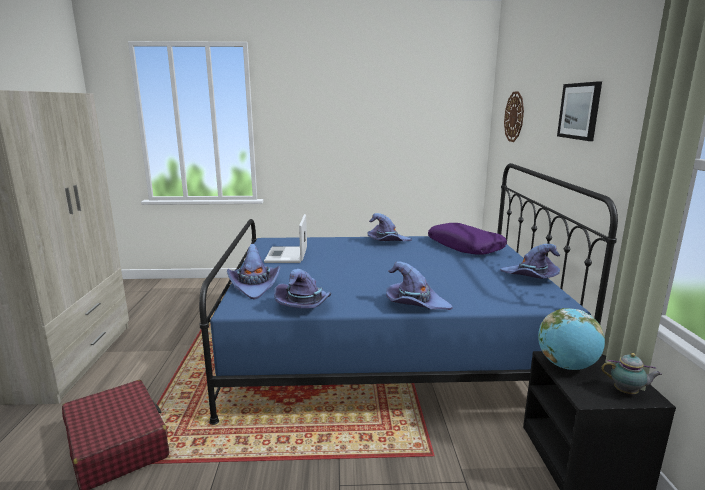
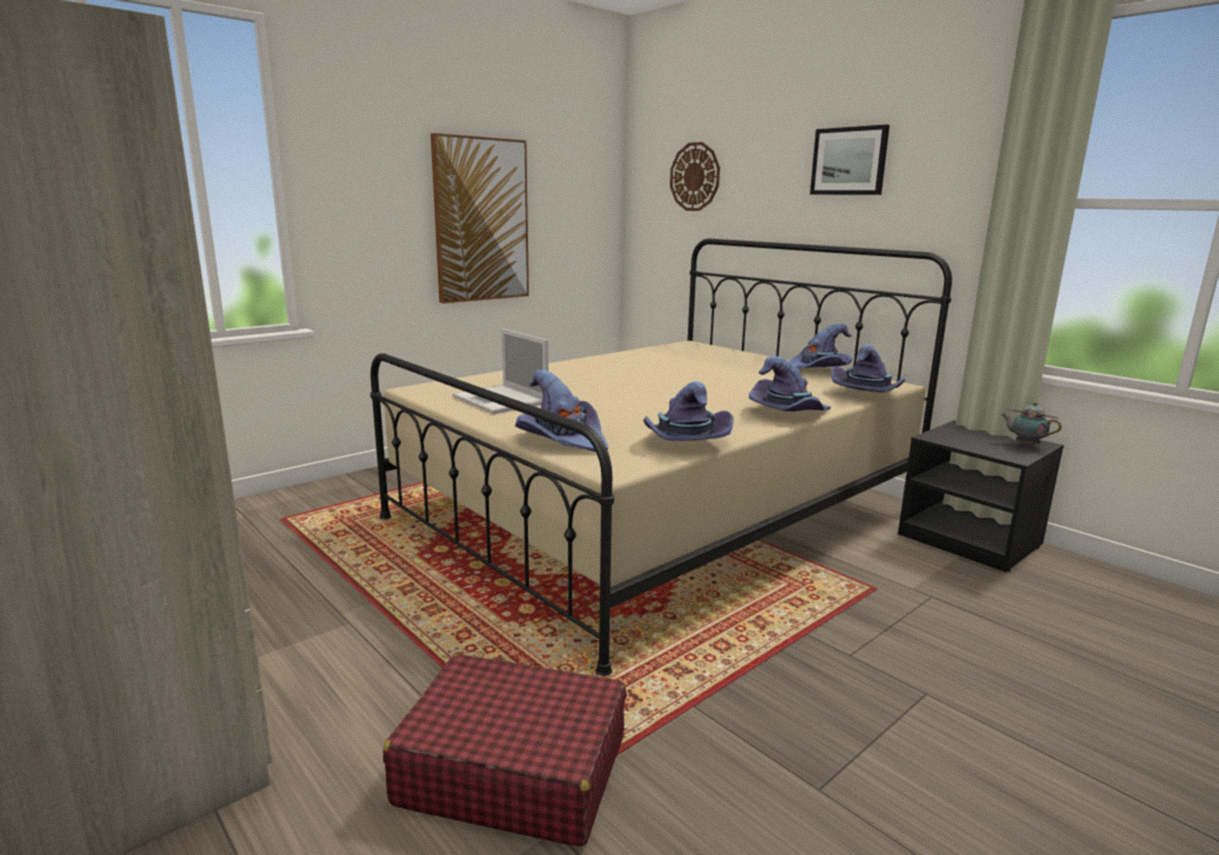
camera: 40 degrees left, 0 degrees up
blue bed [199,163,618,425] -> beige bed [370,239,952,676]
purple hat [368,213,412,241] -> purple hat moved to [831,344,905,392]
purple pillow [428,223,507,255] -> none
globe [538,308,605,370] -> none
teapot [601,353,662,394] -> teapot turned 120 degrees counterclockwise [1001,402,1062,447]
none -> picture [431,133,529,303]

